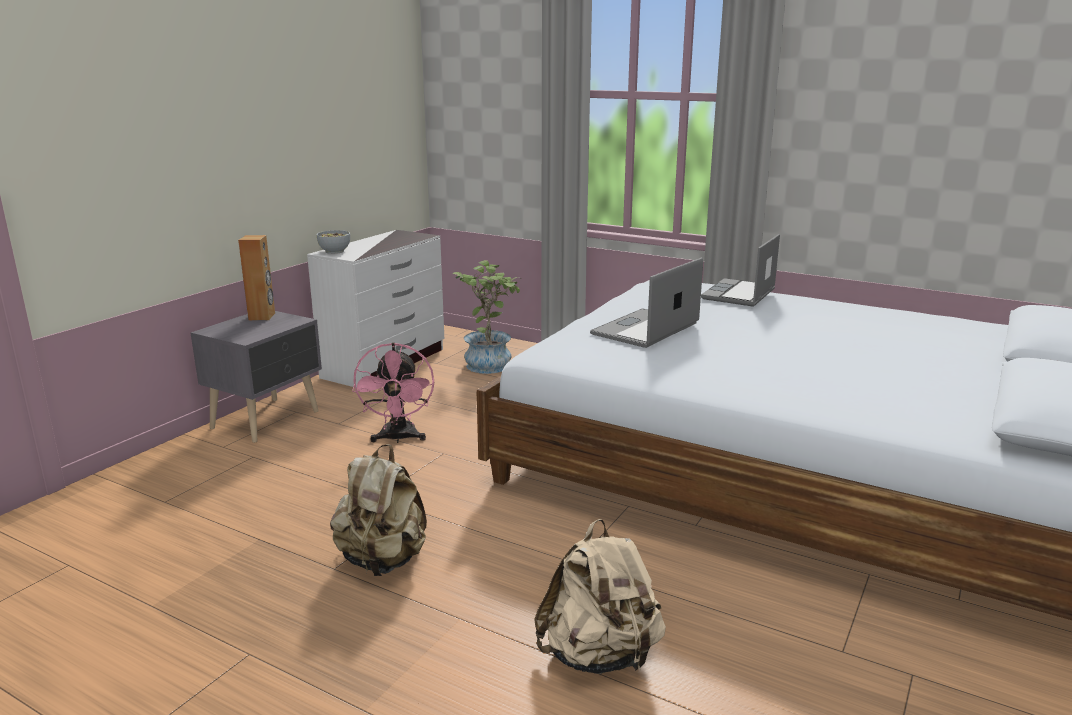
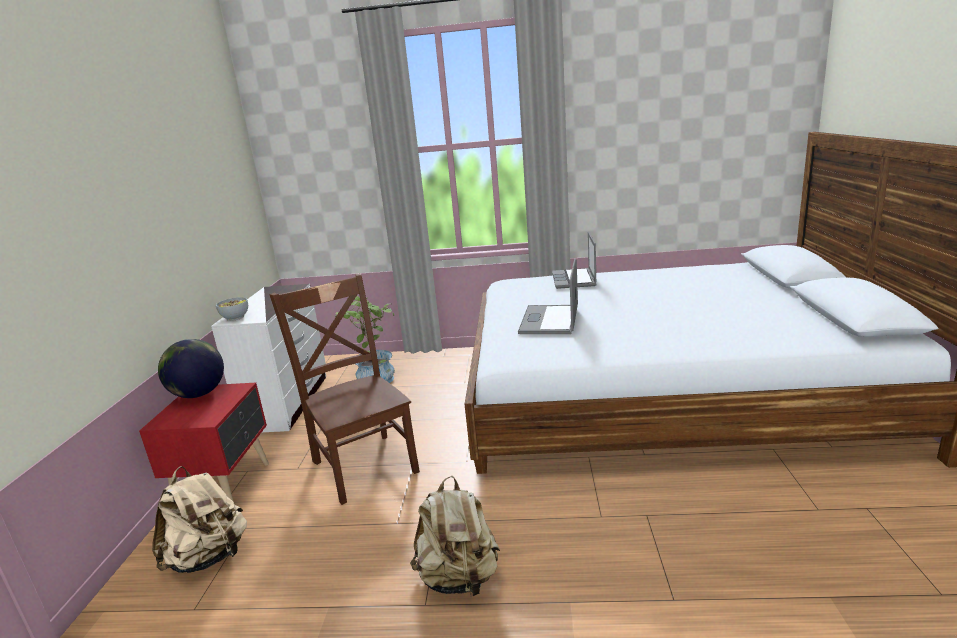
camera: 25 degrees left, 0 degrees up
grey nightstand [191,311,322,443] -> red nightstand [139,383,269,502]
brown speaker [238,235,275,320] -> globe [158,339,224,398]
pink fan [352,342,434,443] -> brown chair [269,273,420,505]
beige backpack [534,519,666,674] -> beige backpack moved to [152,466,247,573]

